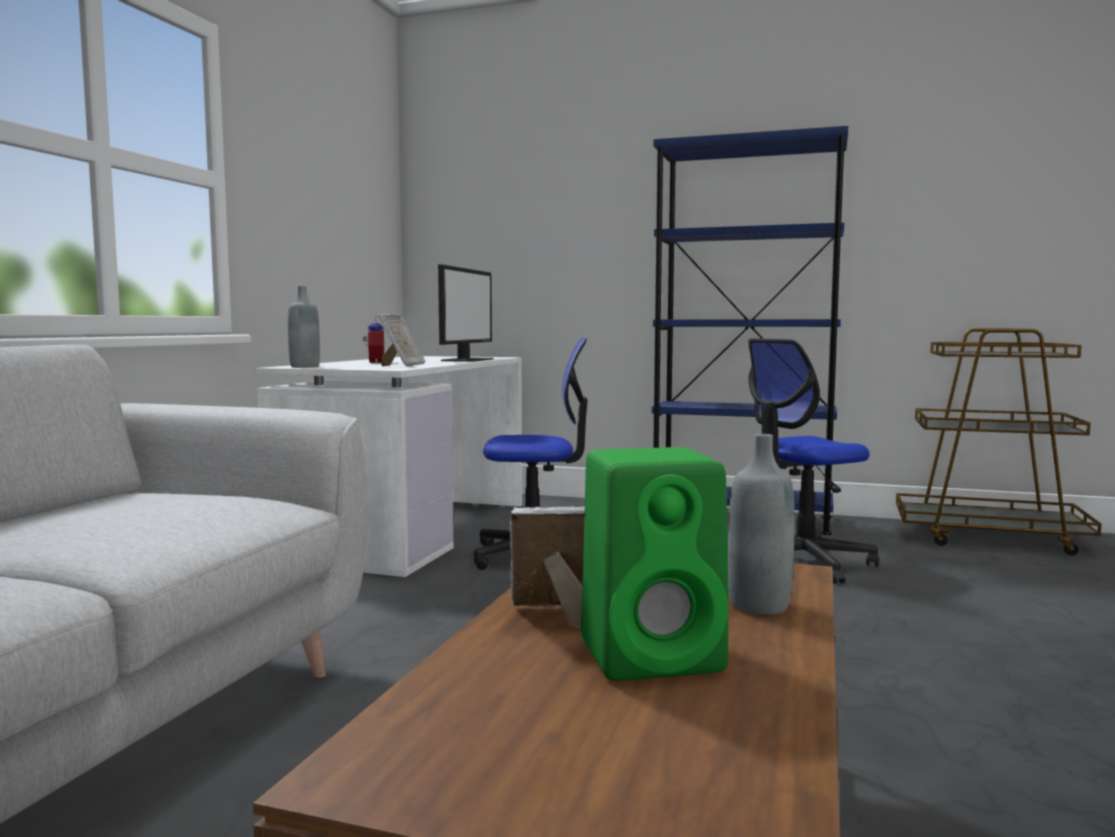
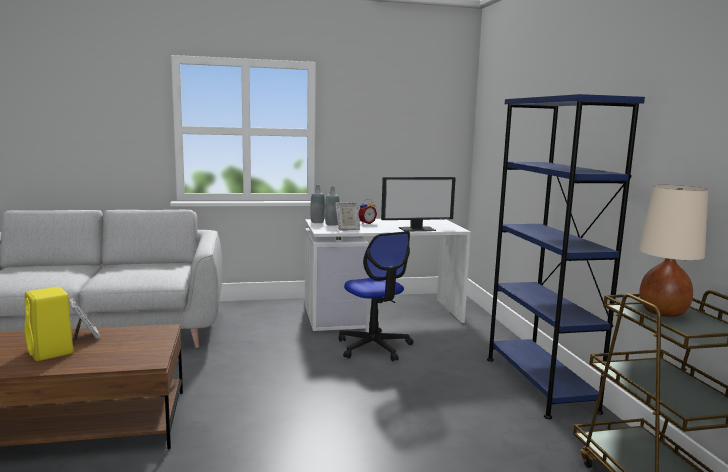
camera: 60 degrees right, 5 degrees up
green speaker [581,447,728,681] -> yellow speaker [24,287,73,361]
grey bottle [728,434,795,615] -> grey bottle moved to [325,186,339,226]
office chair [748,338,879,584] -> none
none -> beige table lamp [639,185,708,317]

